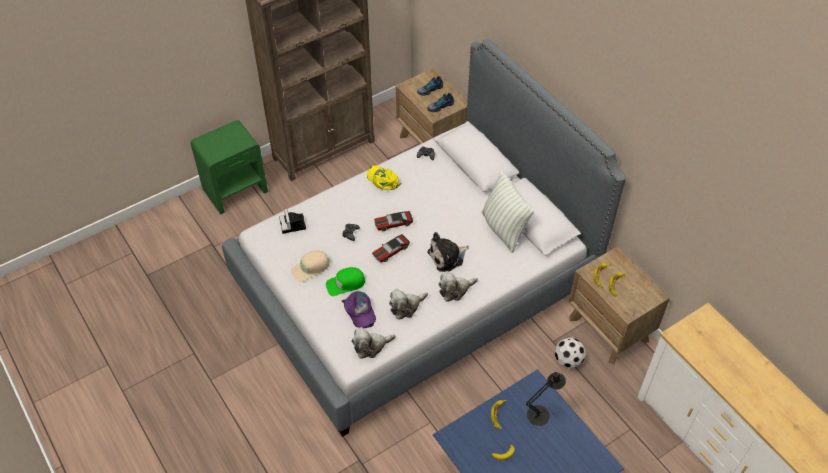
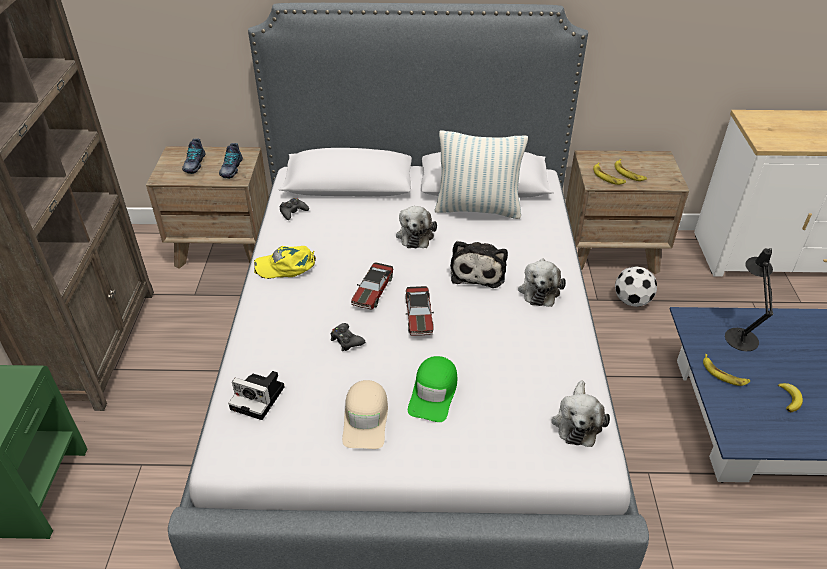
camera: 55 degrees left, 10 degrees down
purple cap [342,291,376,328] -> none
plush toy [389,289,428,320] -> plush toy moved to [396,206,437,248]

